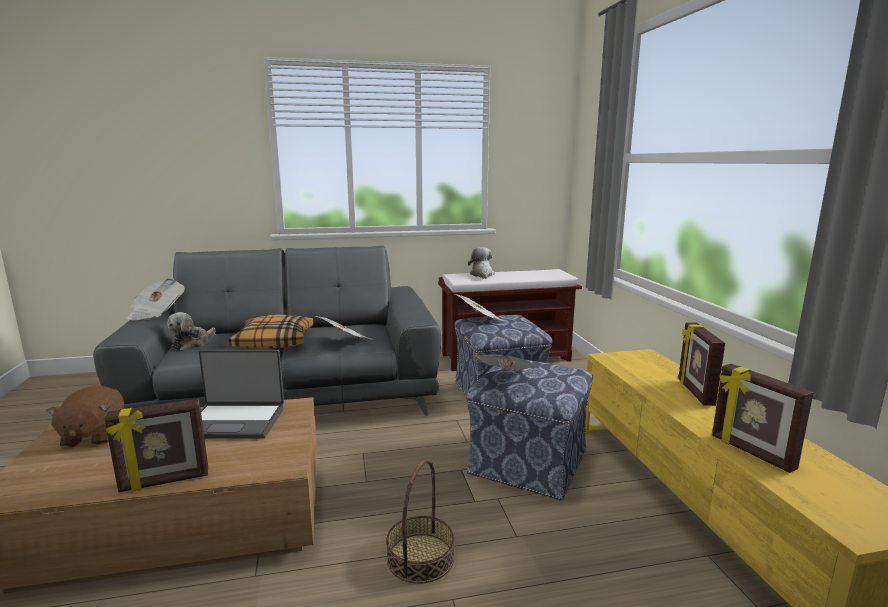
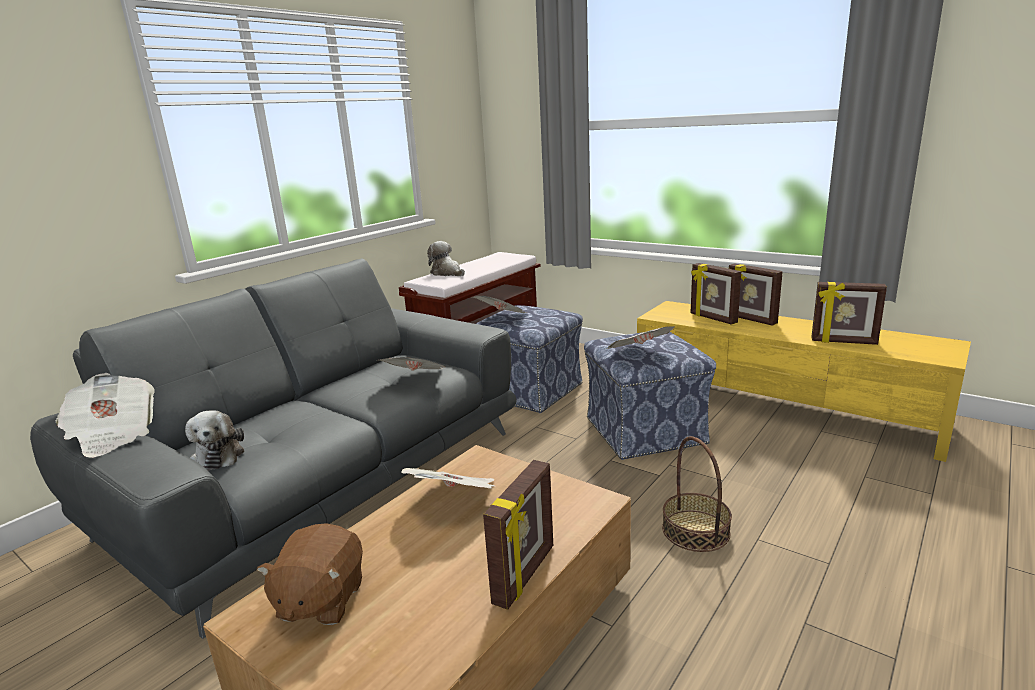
camera: 40 degrees left, 5 degrees up
brown plush toy [46,386,124,448] -> brown plush toy turned 60 degrees clockwise [257,523,363,625]
laptop [199,350,284,438] -> newspaper [401,468,495,489]
pillow [229,315,314,349] -> none
none -> picture frame [691,263,741,325]

